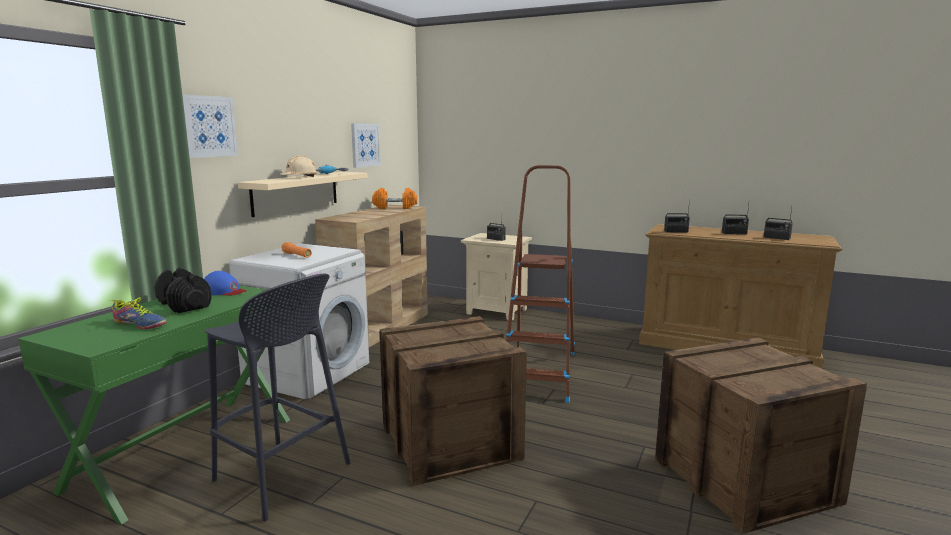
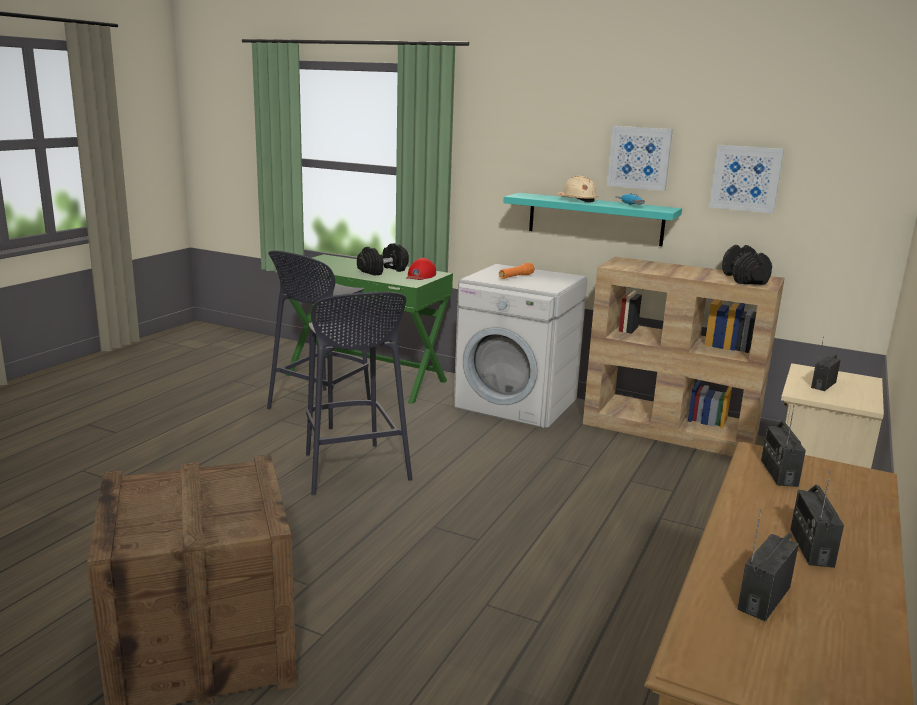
camera: 90 degrees right, 5 degrees up
shoe [110,297,167,329] -> none
picture [182,94,238,158] -> picture moved to [607,126,673,191]
blue cap [204,271,247,295] -> red cap [406,258,436,280]
beige shelf [238,172,368,217] -> turquoise shelf [503,193,682,246]
orange dumbbell [372,188,417,209] -> black dumbbell [722,245,772,285]
crate [379,316,527,486] -> grey stool [306,292,413,495]
brown step ladder [506,165,575,403] -> none

